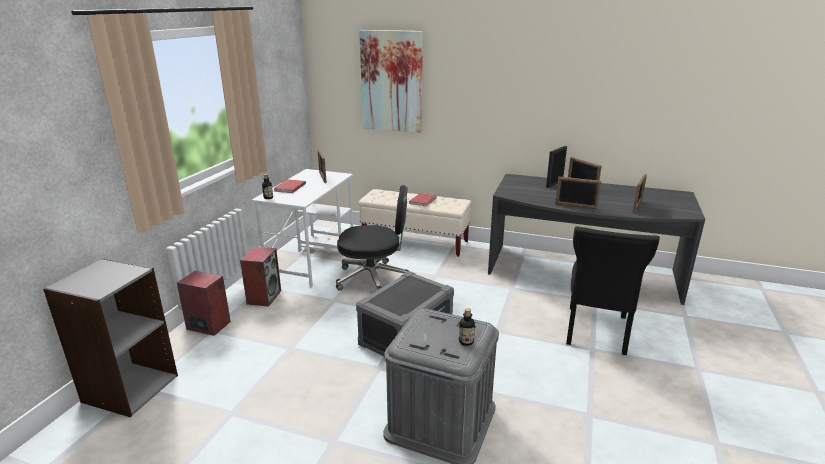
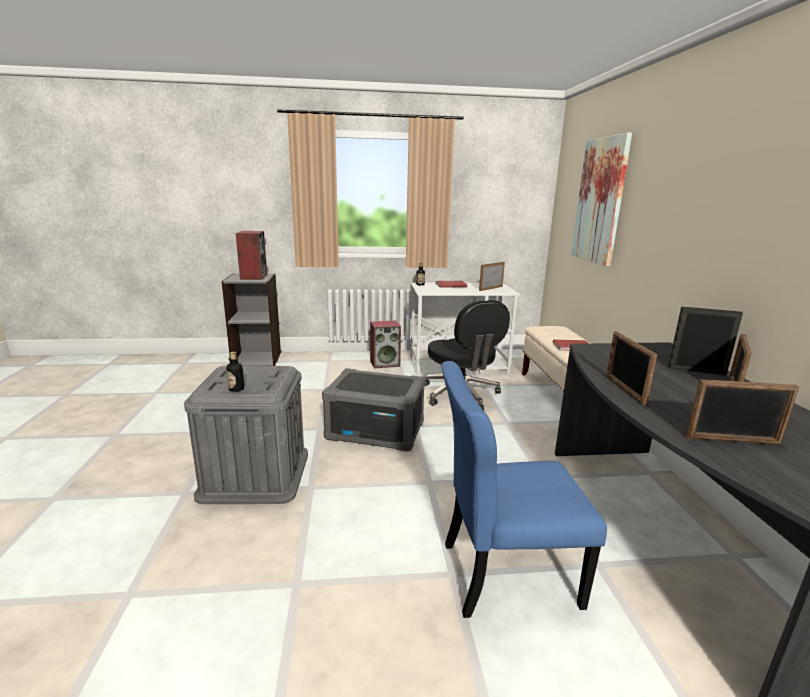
camera: 65 degrees right, 5 degrees down
speaker [177,271,231,336] -> speaker moved to [236,231,267,280]
black chair [566,227,660,355] -> blue chair [442,361,607,618]

